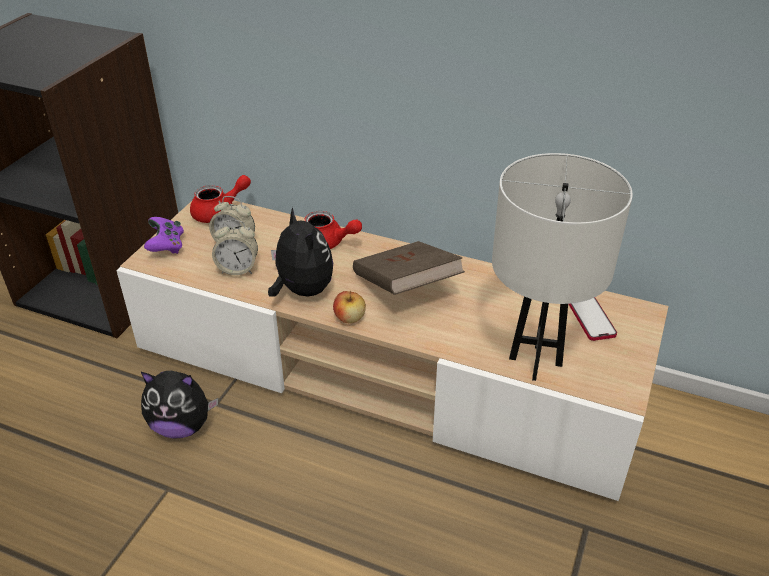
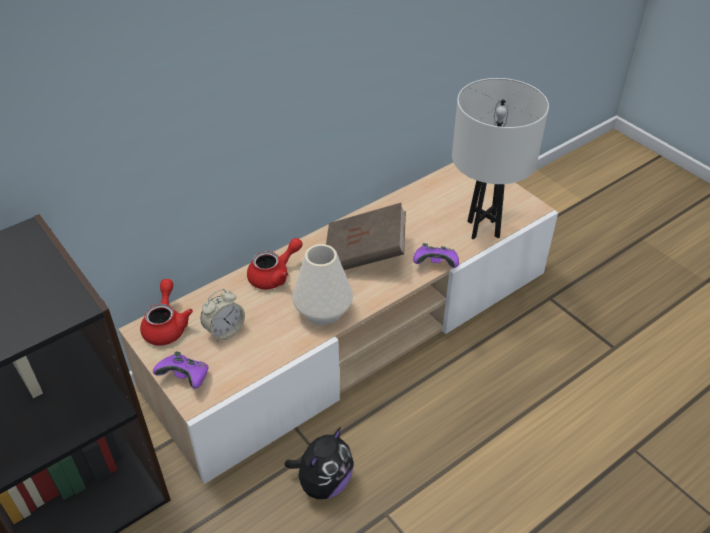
camera: 60 degrees left, 5 degrees up
alarm clock [212,220,258,275] -> none
plush toy [268,207,333,297] -> white vase [292,244,353,325]
apple [333,290,366,323] -> none
phone [569,297,617,341] -> none
none -> purple game controller [413,243,459,268]

